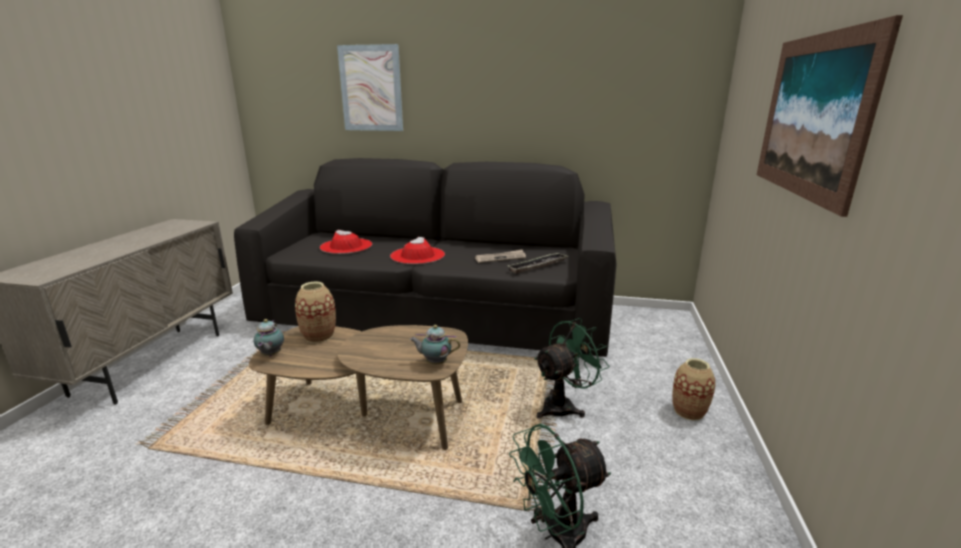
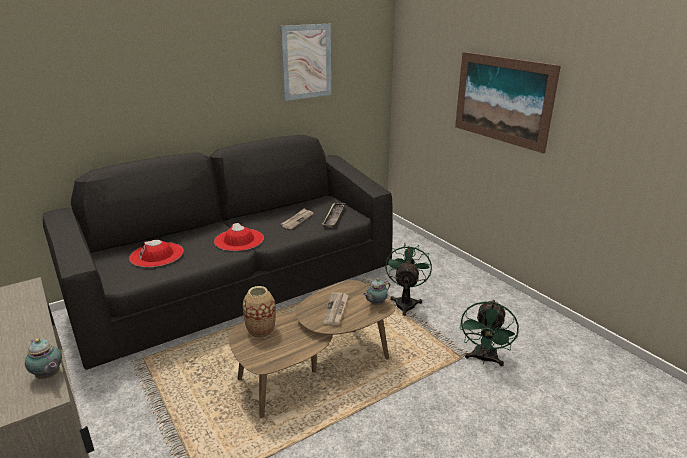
camera: 45 degrees left, 5 degrees up
teapot [254,319,284,356] -> teapot moved to [25,338,62,379]
picture [337,44,403,131] -> picture moved to [280,24,331,101]
vase [672,358,716,421] -> none
none -> newspaper [323,292,349,325]

